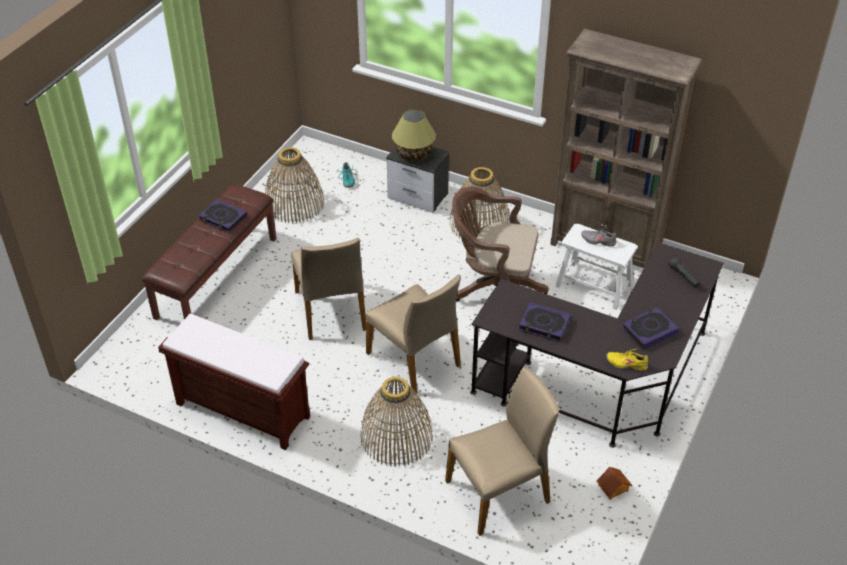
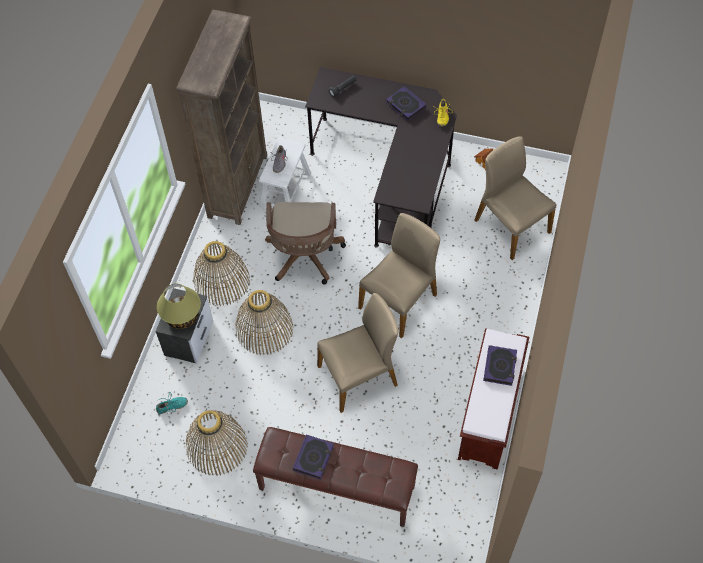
camera: 100 degrees left, 15 degrees up
basket [360,377,433,467] -> basket moved to [235,290,293,355]
book [518,302,571,342] -> book moved to [483,345,517,386]

